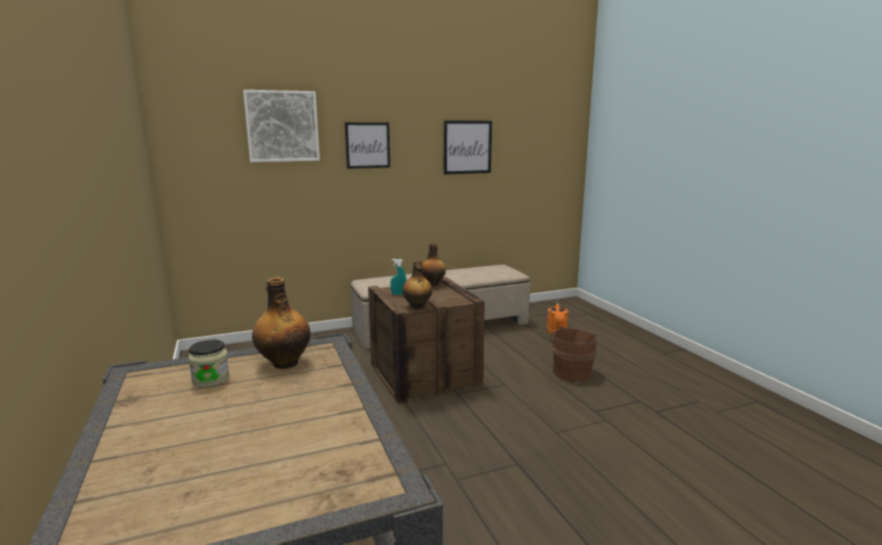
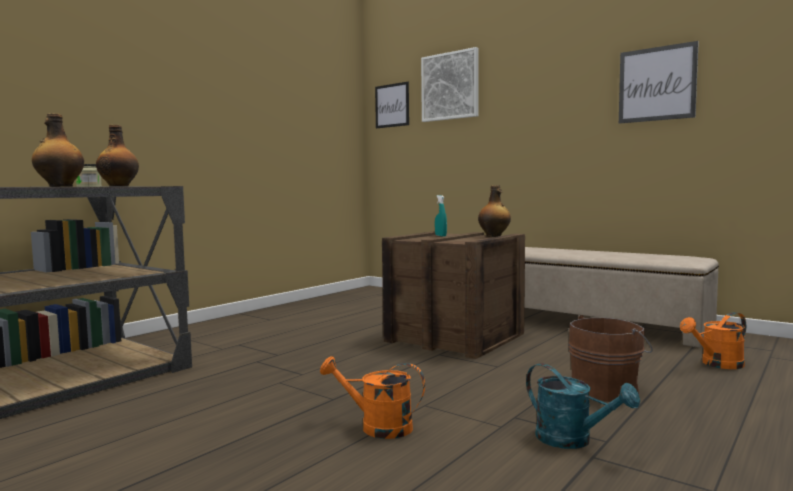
camera: 60 degrees right, 10 degrees down
picture [345,122,390,169] -> picture moved to [375,82,409,128]
bottle [402,260,432,309] -> bottle moved to [32,113,84,187]
none -> orange watering can [320,356,425,439]
none -> turquoise watering can [526,363,640,449]

